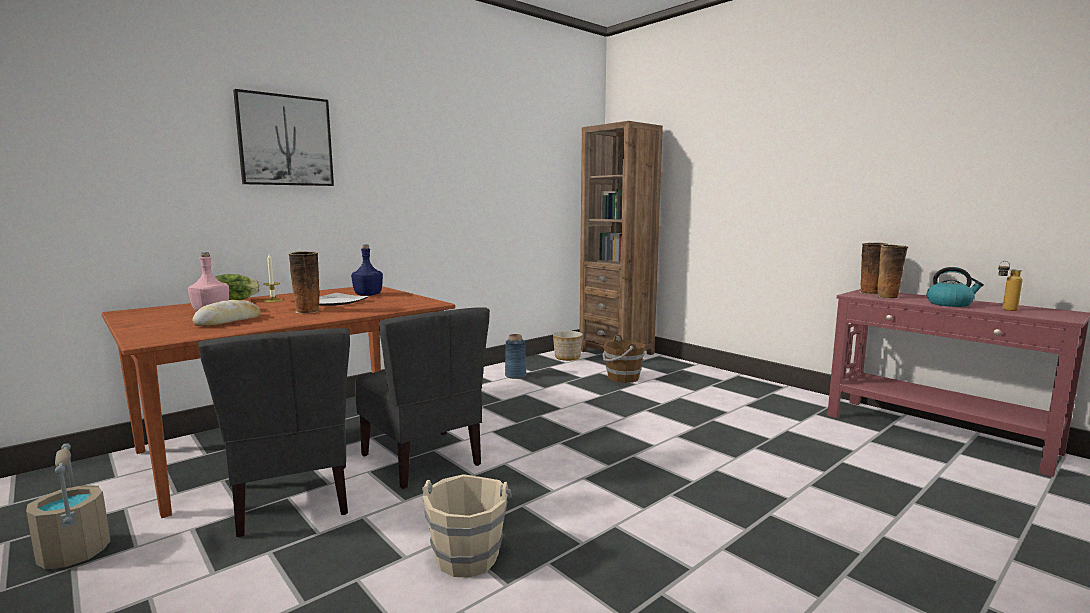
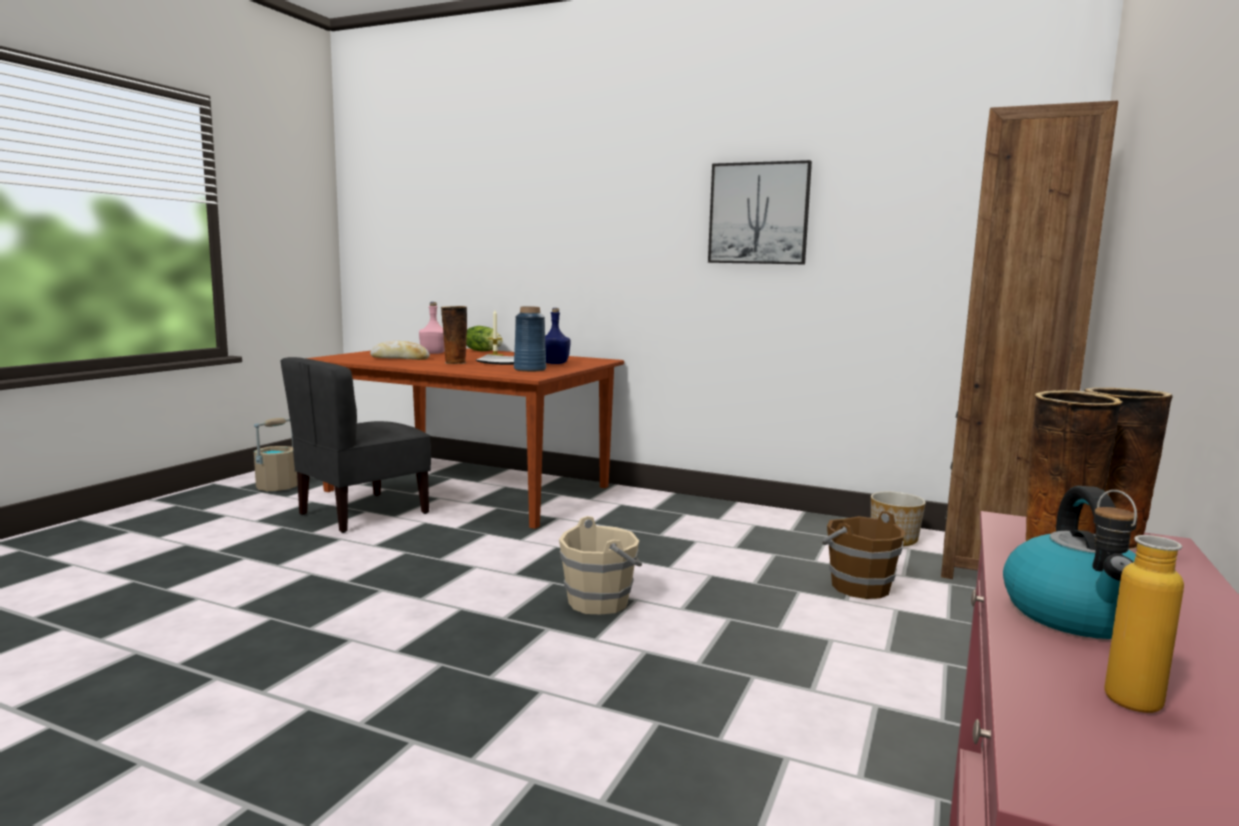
camera: 65 degrees right, 0 degrees up
picture [233,89,334,186] -> picture moved to [708,160,812,264]
grey chair [354,307,490,489] -> none
beige bucket [422,474,512,578] -> beige bucket moved to [559,516,642,614]
blue vase [505,334,527,379] -> blue vase moved to [514,306,546,372]

